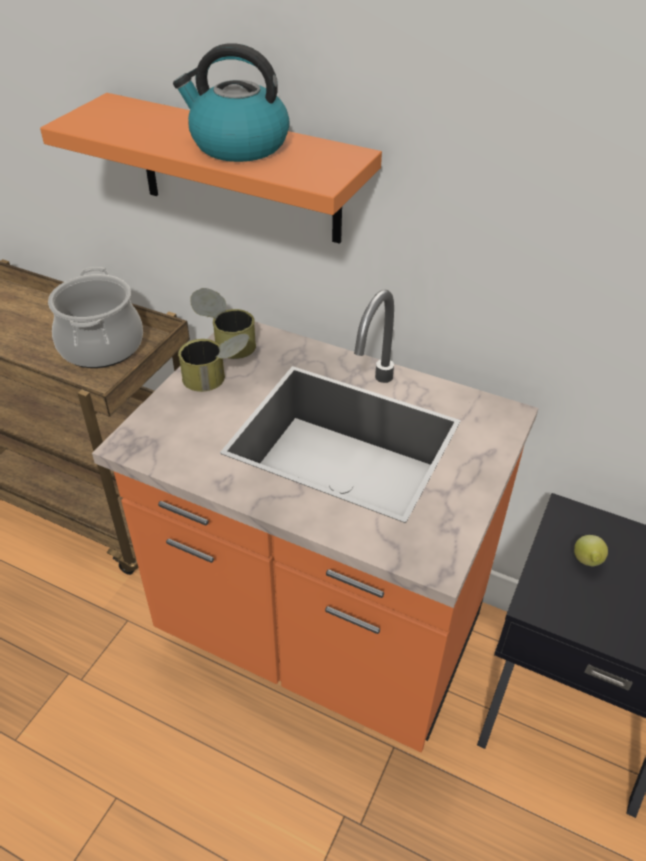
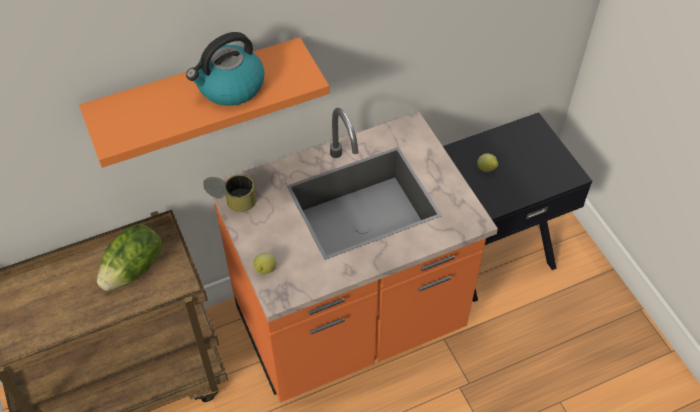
camera: 50 degrees left, 10 degrees up
cooking pot [48,267,143,368] -> lettuce [97,224,162,291]
can [178,334,250,392] -> none
none -> lemon [253,253,277,274]

